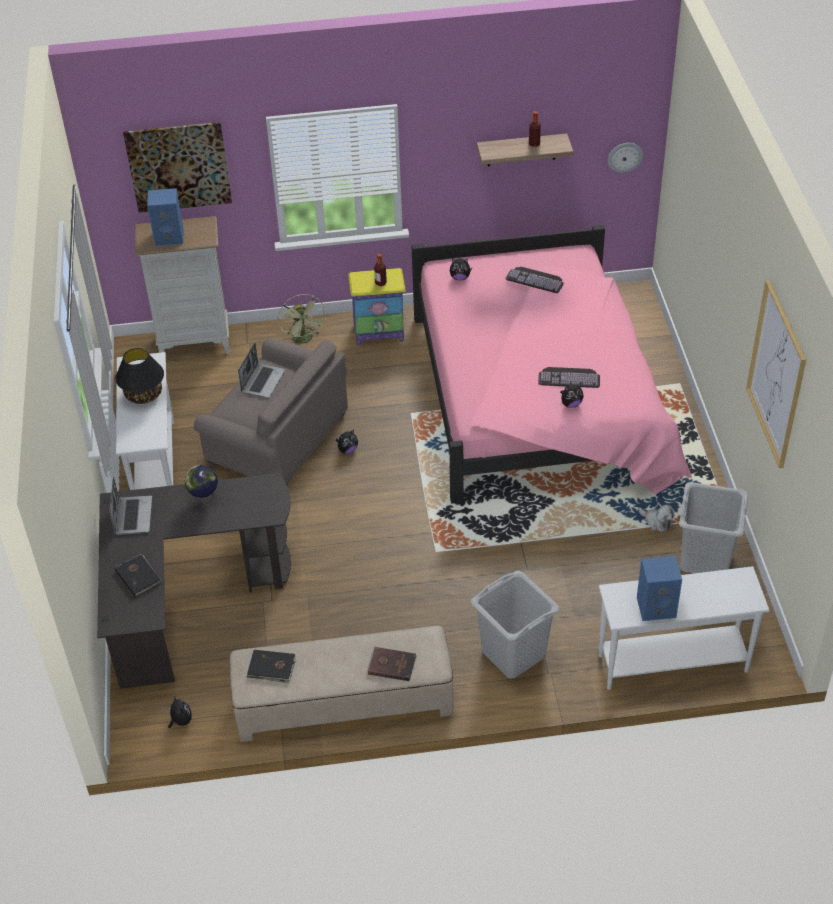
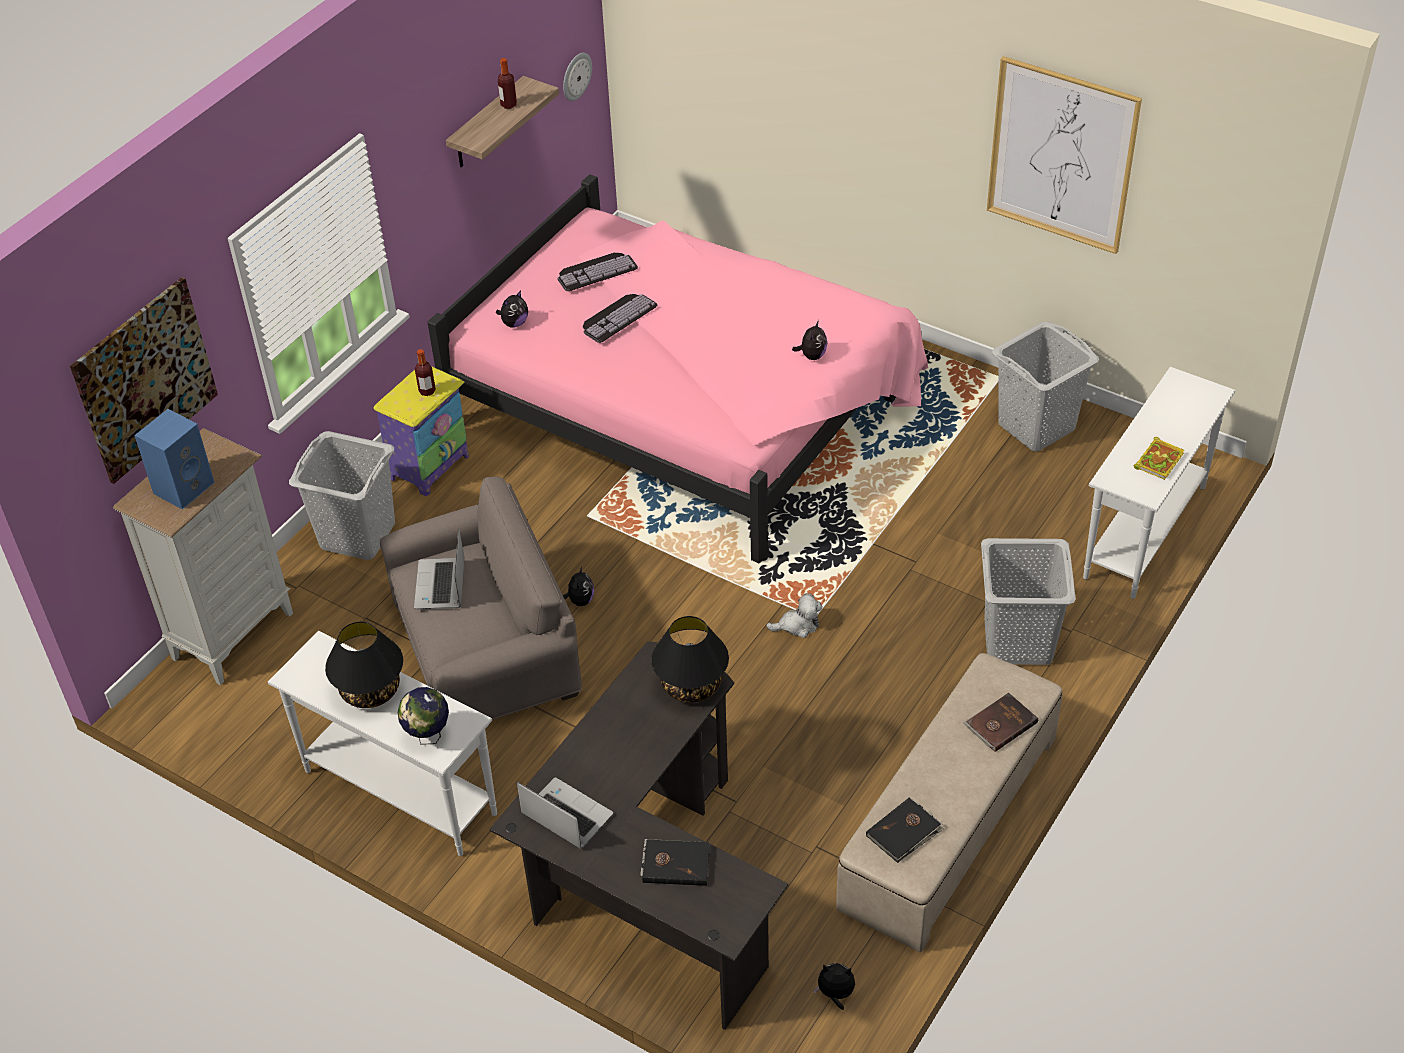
camera: 50 degrees left, 0 degrees up
globe [185,465,218,504] -> globe moved to [398,687,449,745]
laptop [238,343,285,398] -> laptop turned 150 degrees counterclockwise [414,528,465,609]
green fan [278,294,326,344] -> grey laundry basket [289,431,395,560]
keyboard [538,367,600,388] -> keyboard moved to [583,294,657,343]
blue speaker [637,556,682,621] -> book [1134,437,1185,480]
plush toy [638,505,675,532] -> plush toy moved to [766,593,822,638]
none -> black table lamp [651,616,729,703]

